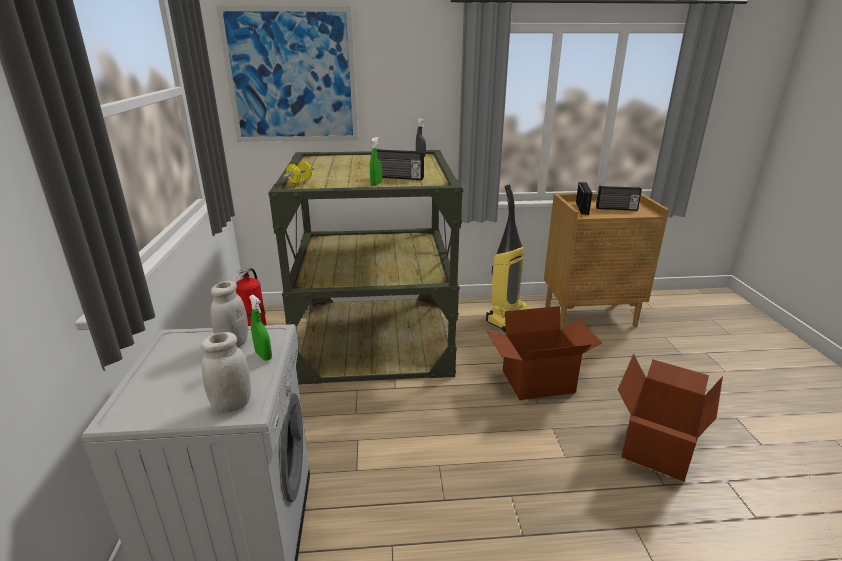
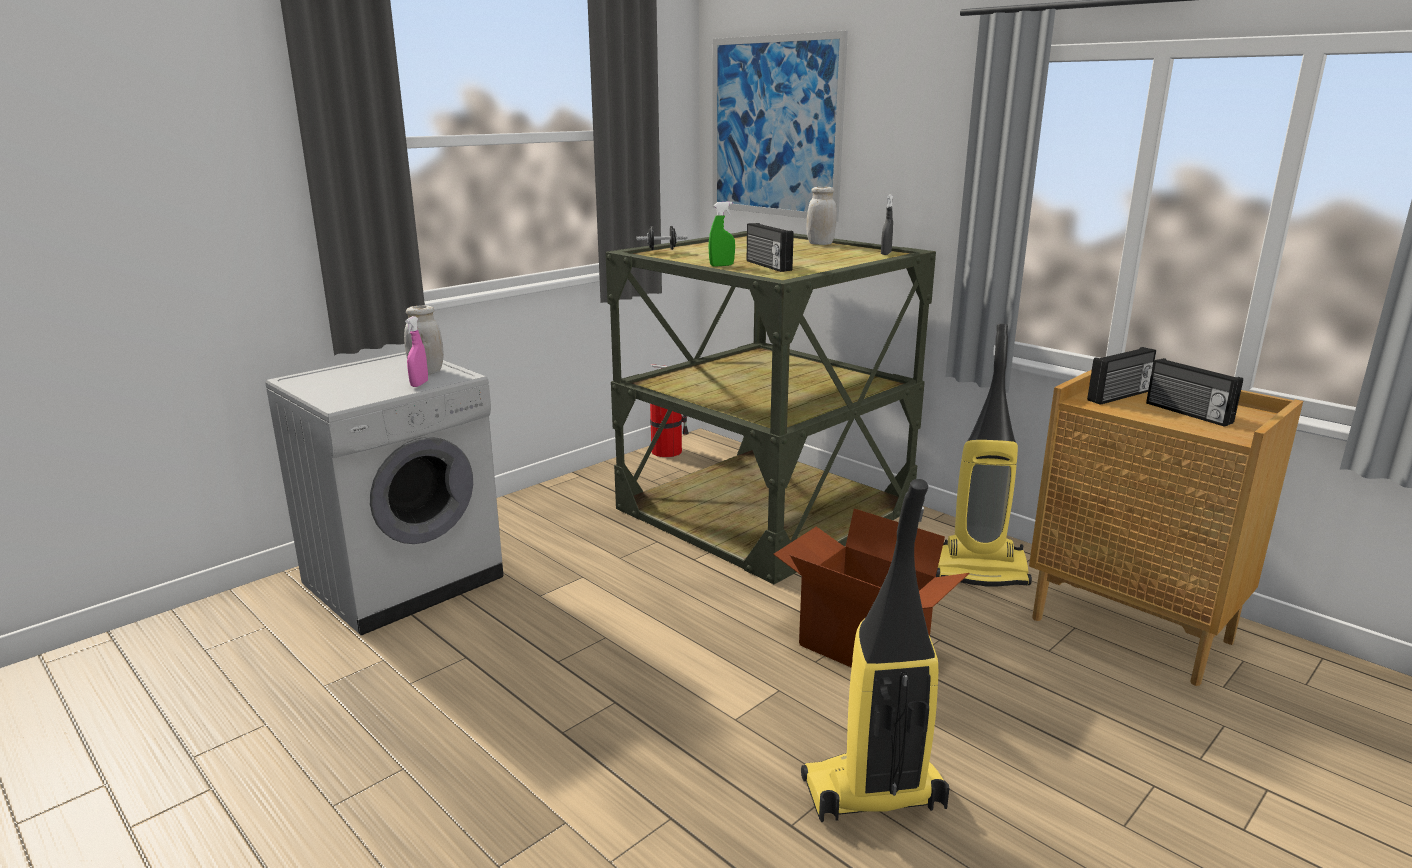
camera: 50 degrees right, 5 degrees down
white jar [201,332,251,413] -> white jar moved to [807,187,837,245]
green spray bottle [249,295,272,361] -> pink spray bottle [405,316,428,387]
yellow dumbbell [283,161,315,183] -> black dumbbell [637,226,687,250]
cardboard box [618,354,723,481] -> vacuum cleaner [801,479,949,822]

